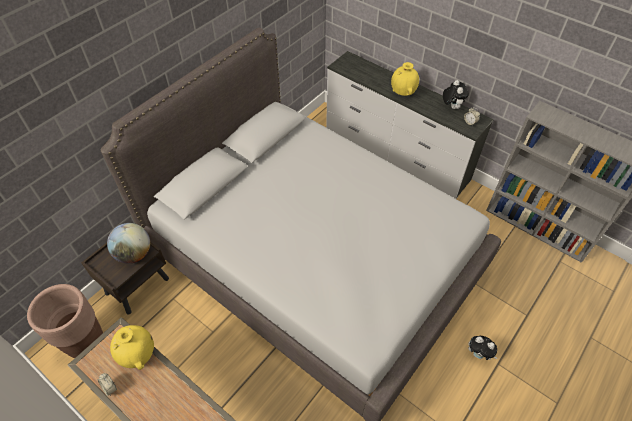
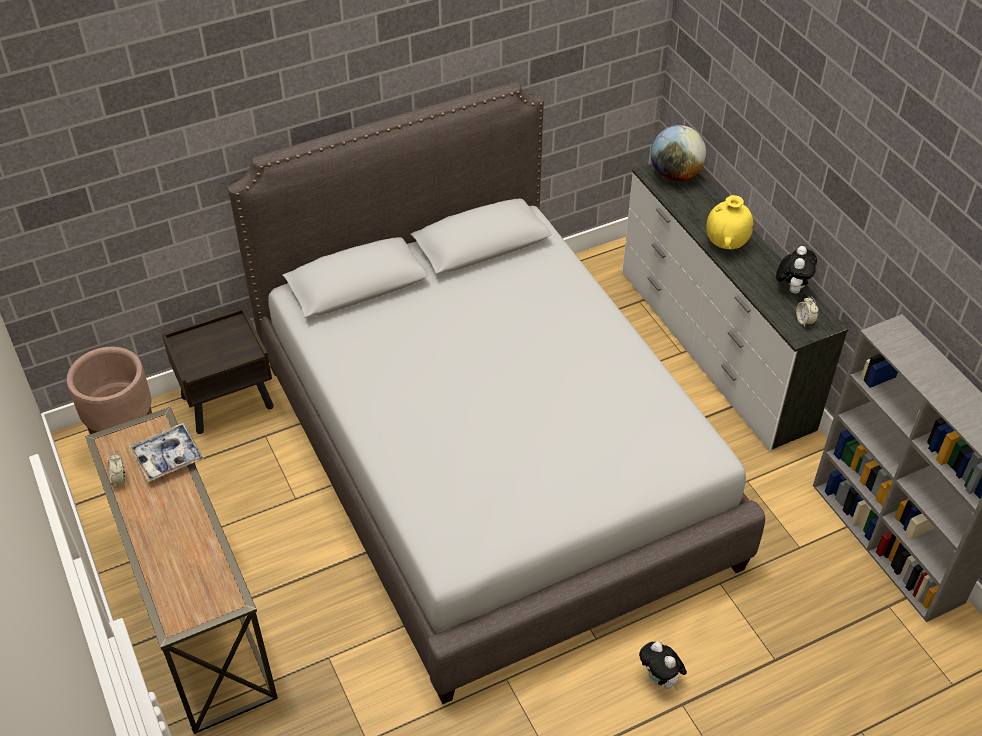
camera: 25 degrees right, 5 degrees down
globe [107,223,150,264] -> globe moved to [651,125,707,181]
yellow vase [110,325,154,370] -> tray [130,423,204,482]

